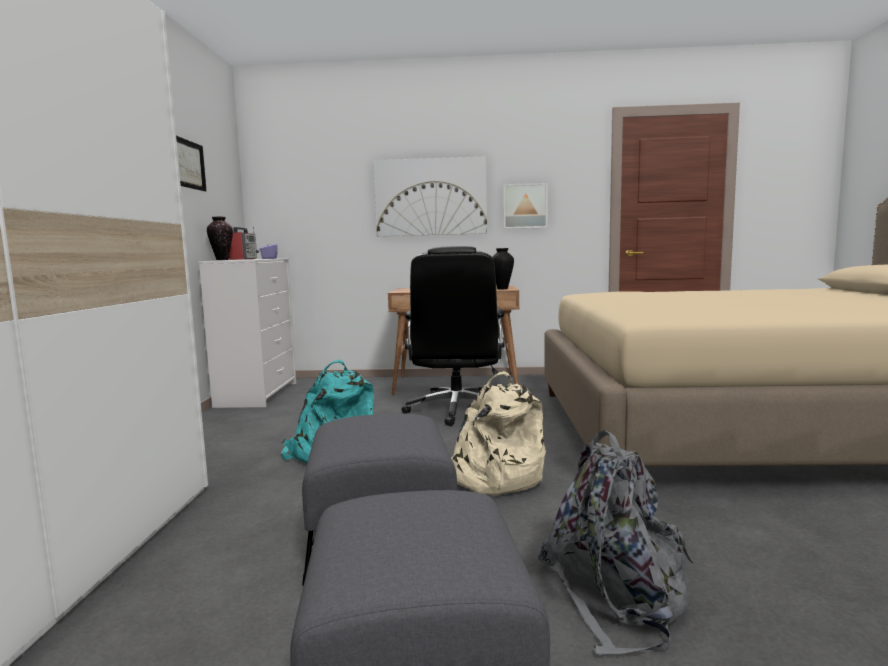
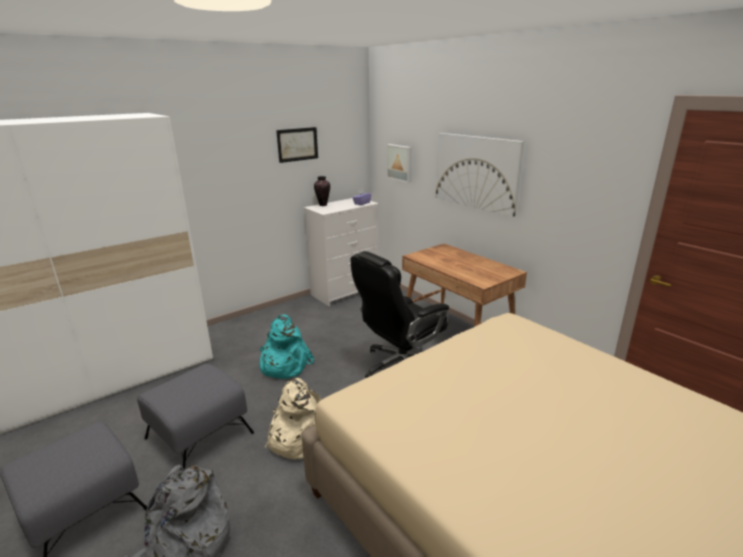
camera: 50 degrees right, 15 degrees up
radio [229,227,259,260] -> none
vase [492,248,514,289] -> none
picture [503,183,548,229] -> picture moved to [387,144,412,183]

